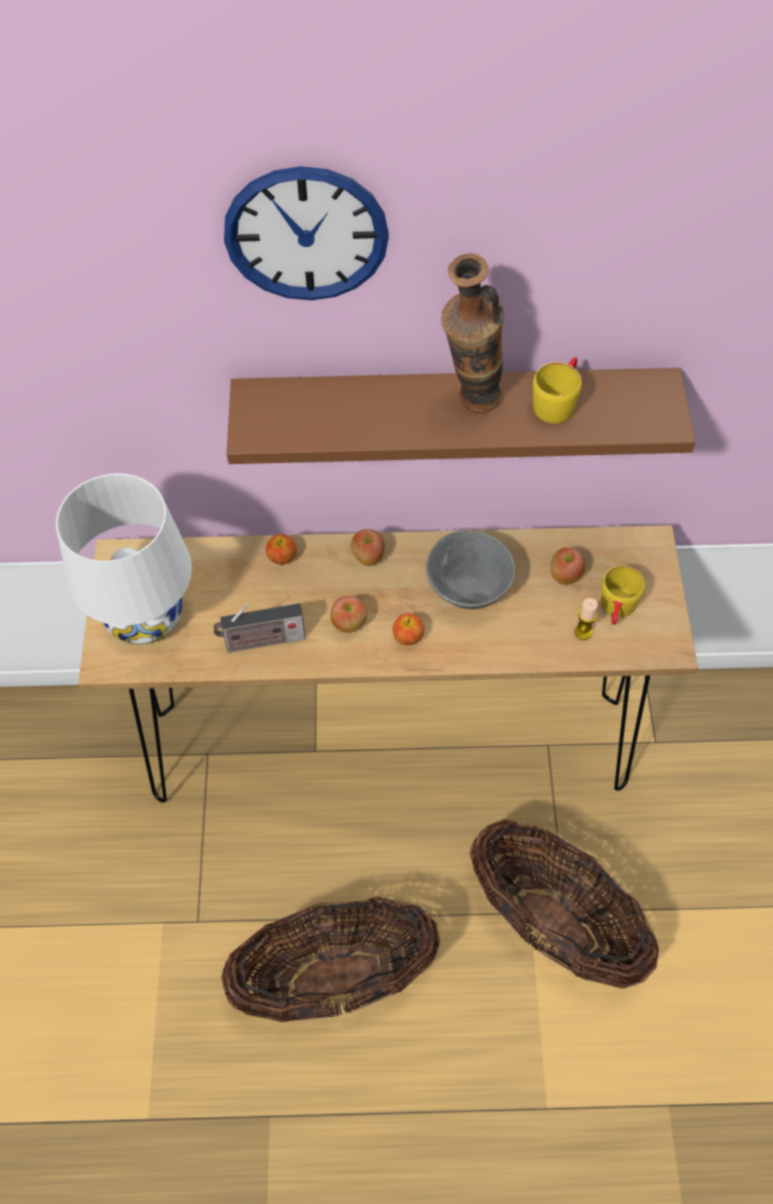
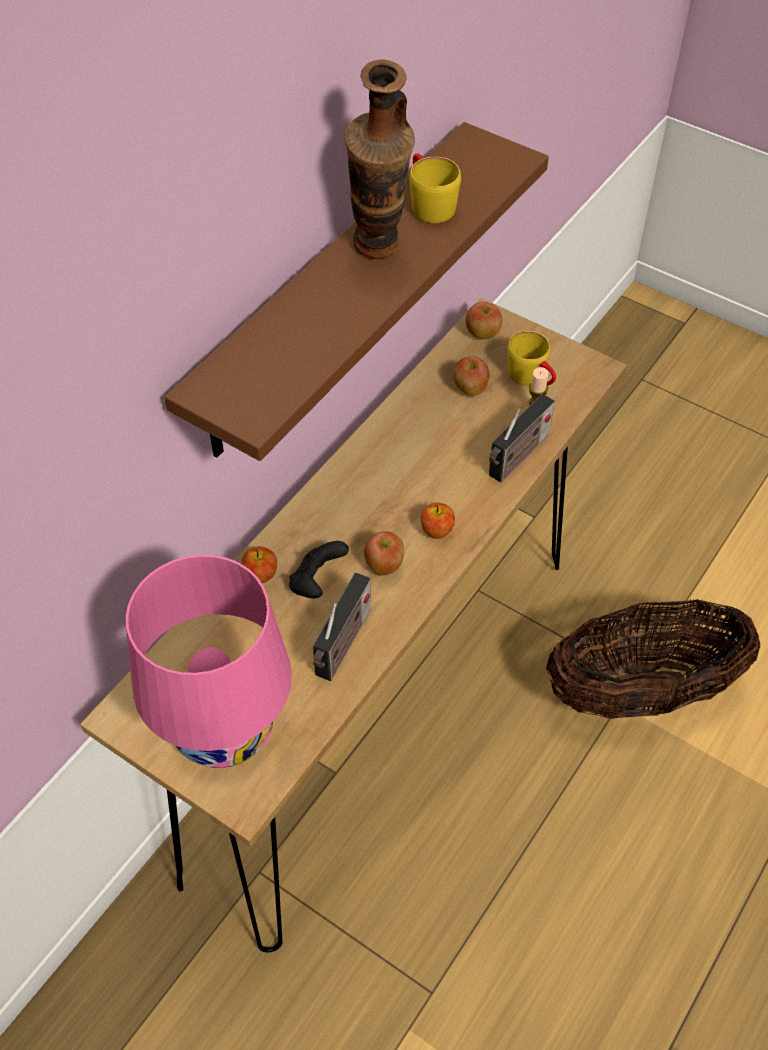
camera: 55 degrees left, 5 degrees down
white table lamp [56,474,192,645] -> pink table lamp [126,555,292,768]
basket [222,896,440,1022] -> none
wall clock [224,166,389,300] -> none
apple [351,529,385,566] -> apple moved to [466,302,502,339]
grey bowl [426,530,515,609] -> none
none -> black game controller [289,541,349,598]
none -> radio [489,394,555,482]

